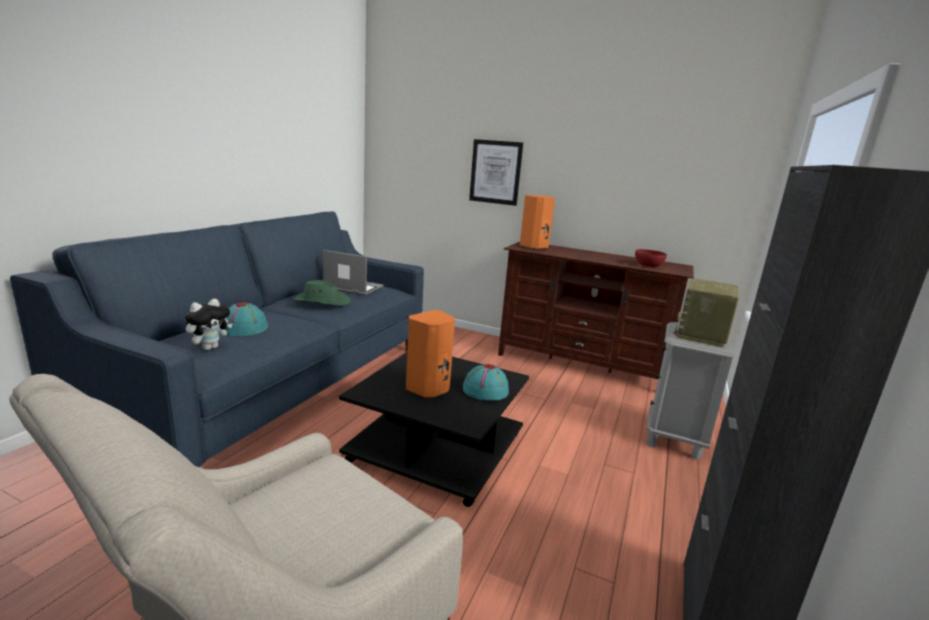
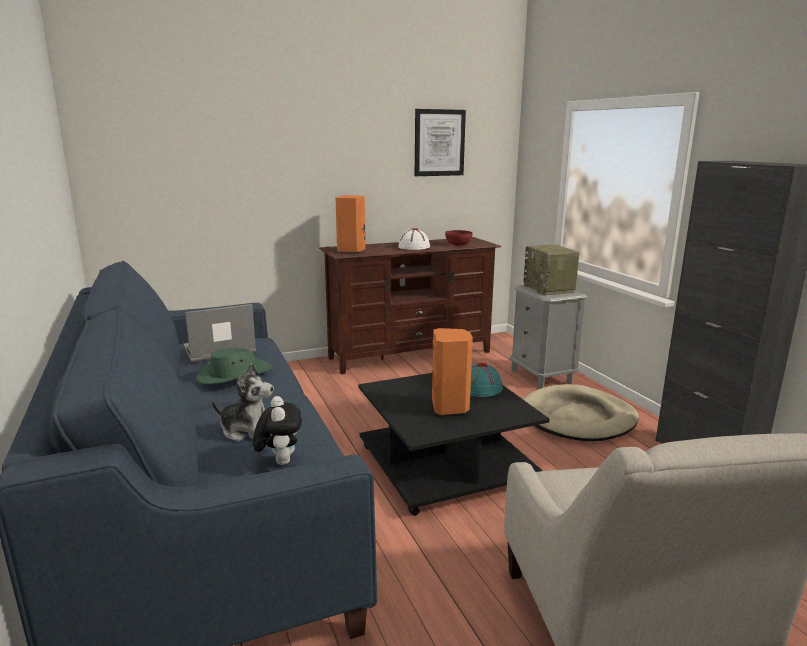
camera: 45 degrees left, 0 degrees up
turquoise hat [225,303,268,336] -> plush toy [212,363,274,442]
picture [469,139,523,206] -> picture moved to [415,109,466,176]
none -> white hat [398,228,430,250]
none -> beige dog bed [523,384,639,441]

